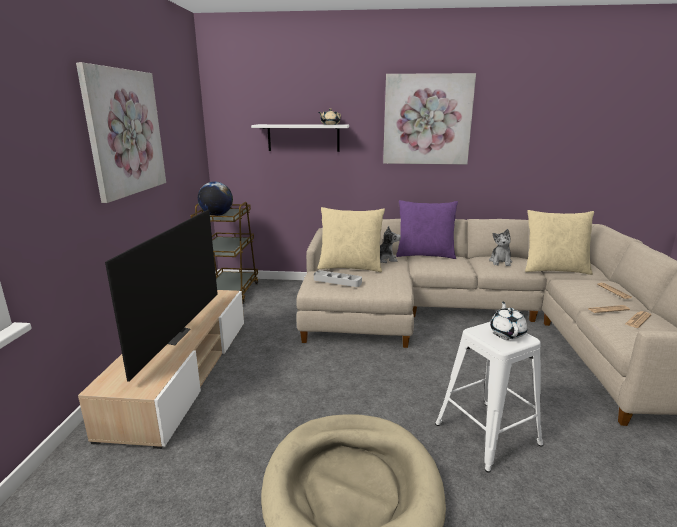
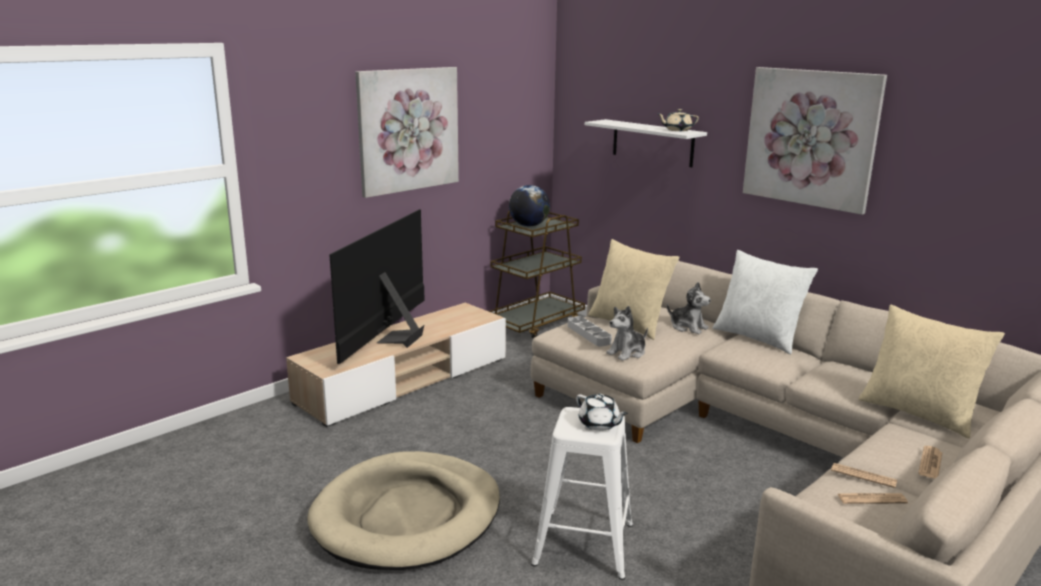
camera: 40 degrees right, 0 degrees up
television [105,210,218,382] -> television turned 150 degrees clockwise [329,209,425,364]
purple pillow [396,200,458,259] -> white pillow [713,250,818,354]
plush toy [489,229,512,266] -> plush toy moved to [606,306,648,361]
white teapot [490,302,528,339] -> white teapot turned 90 degrees clockwise [576,394,628,431]

